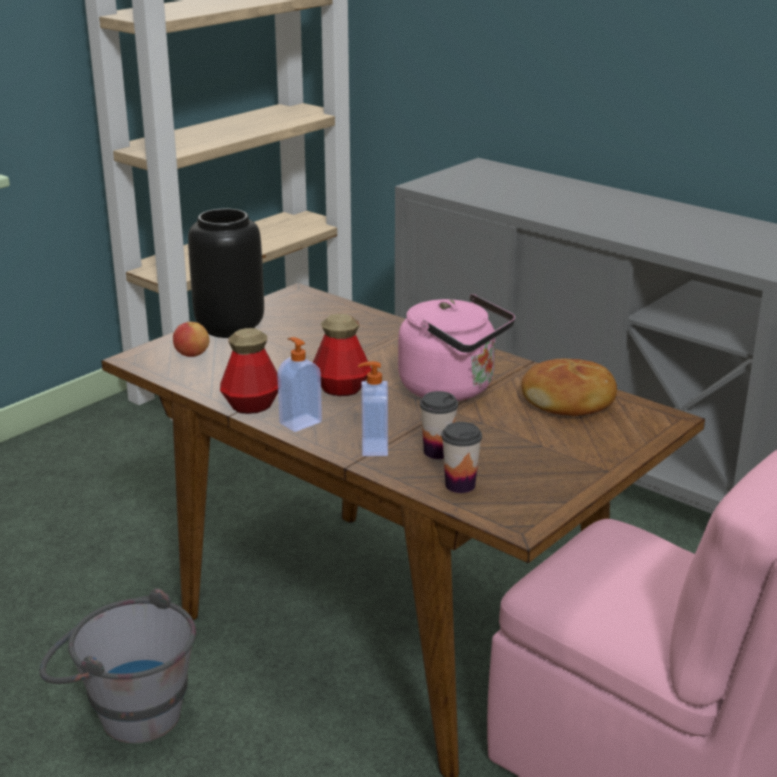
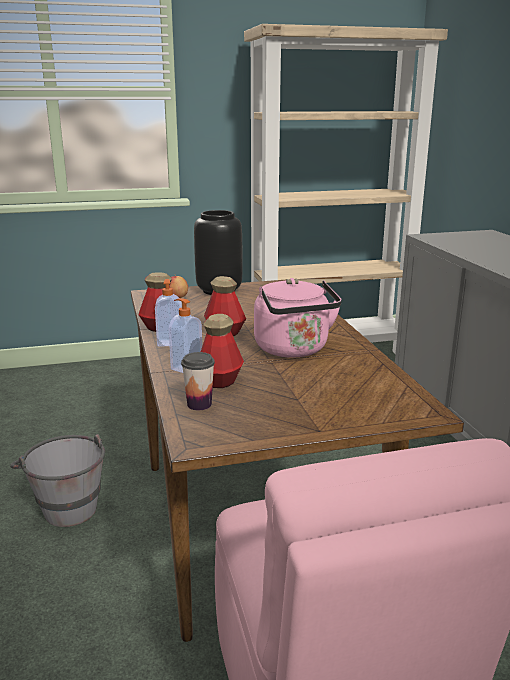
camera: 35 degrees right, 5 degrees down
cup [420,391,458,459] -> bottle [201,314,244,388]
bread [521,358,617,416] -> none

